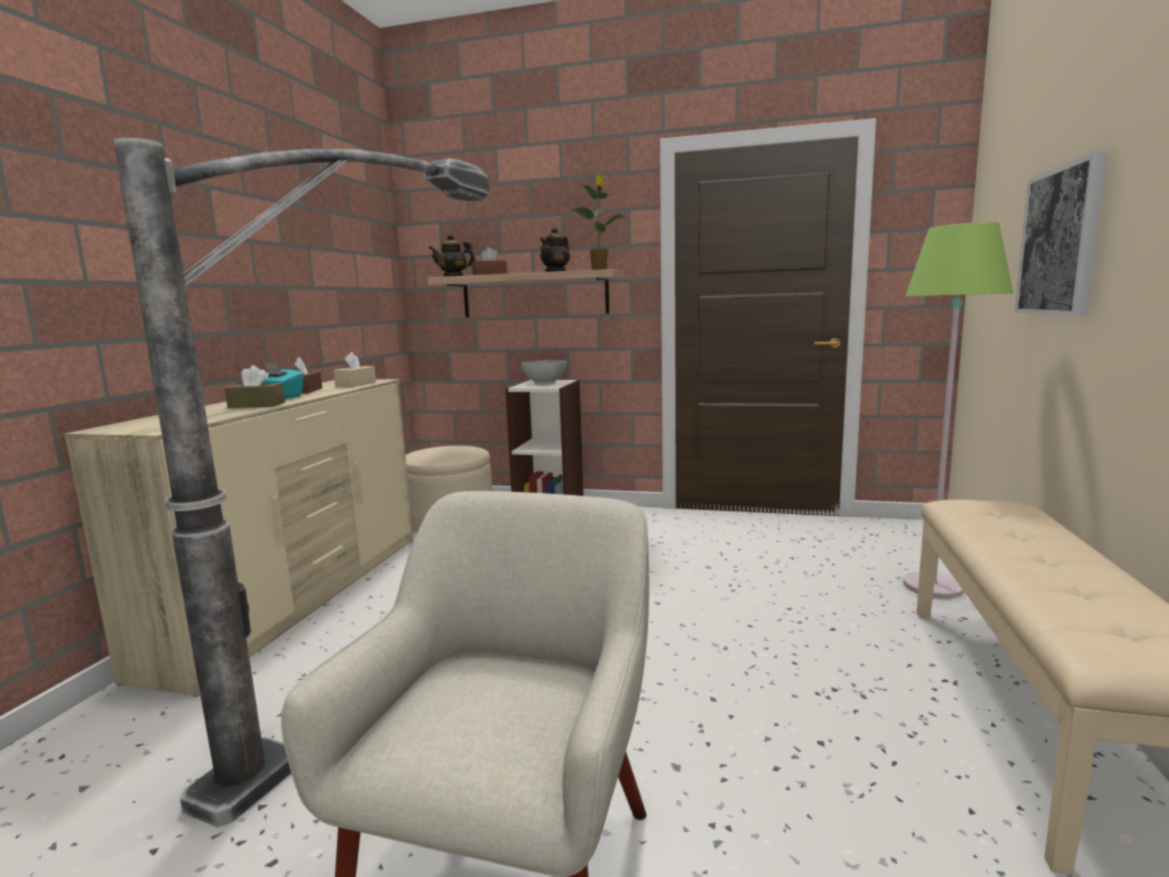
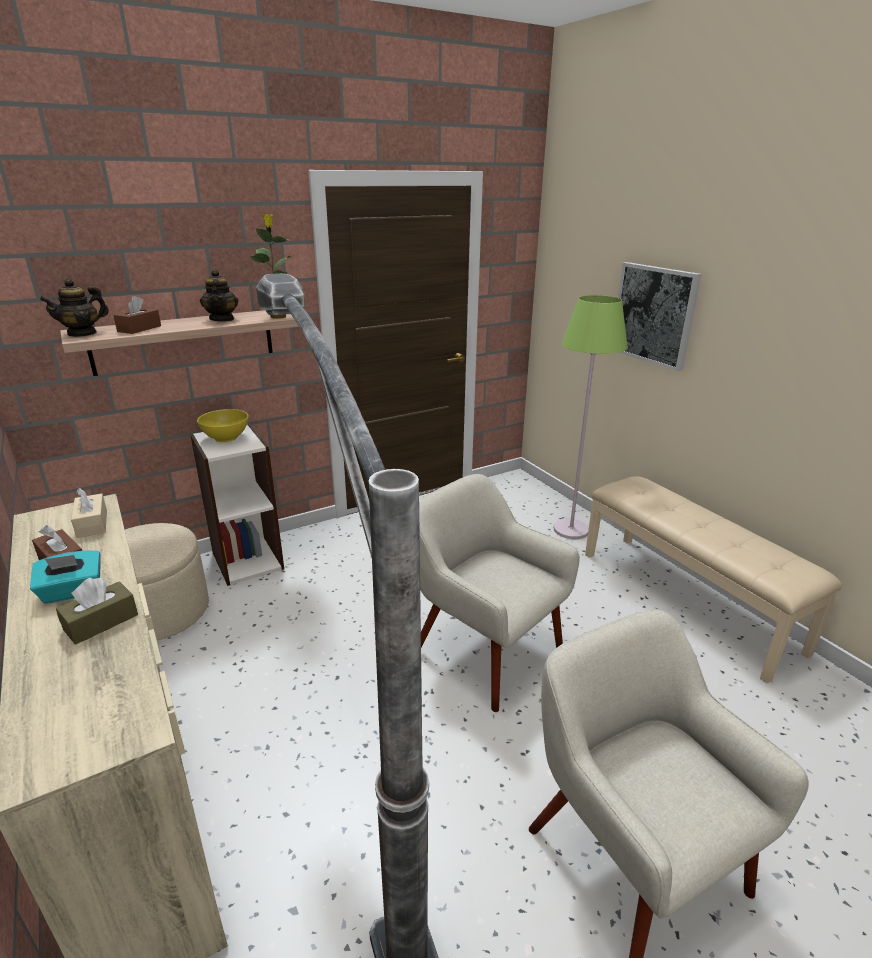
camera: 45 degrees left, 15 degrees up
white bowl [521,360,567,384] -> yellow bowl [197,409,249,442]
none -> beige armchair [419,474,580,712]

